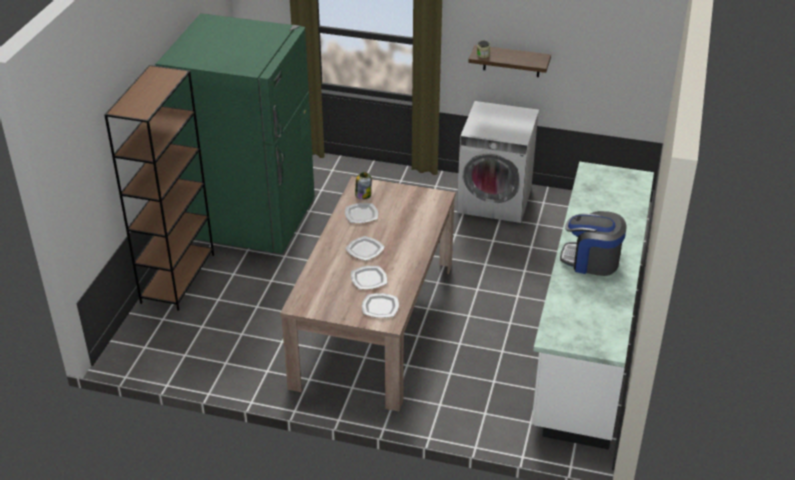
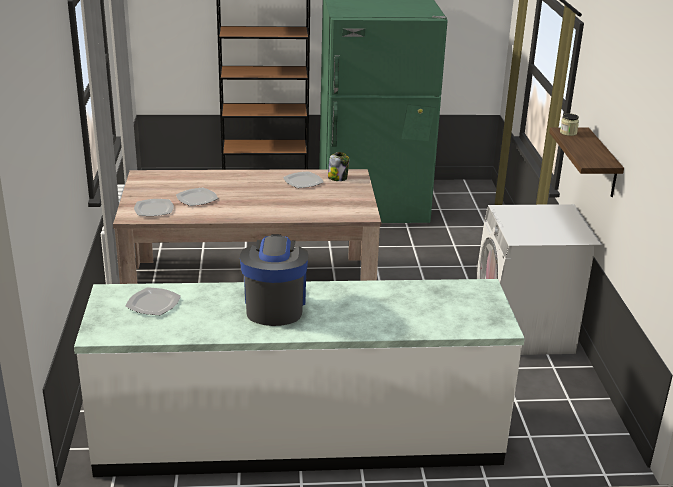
camera: 70 degrees right, 10 degrees down
plate [345,236,385,261] -> plate moved to [125,287,181,315]

